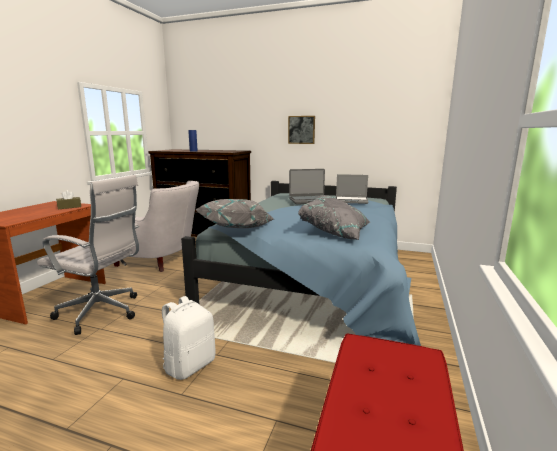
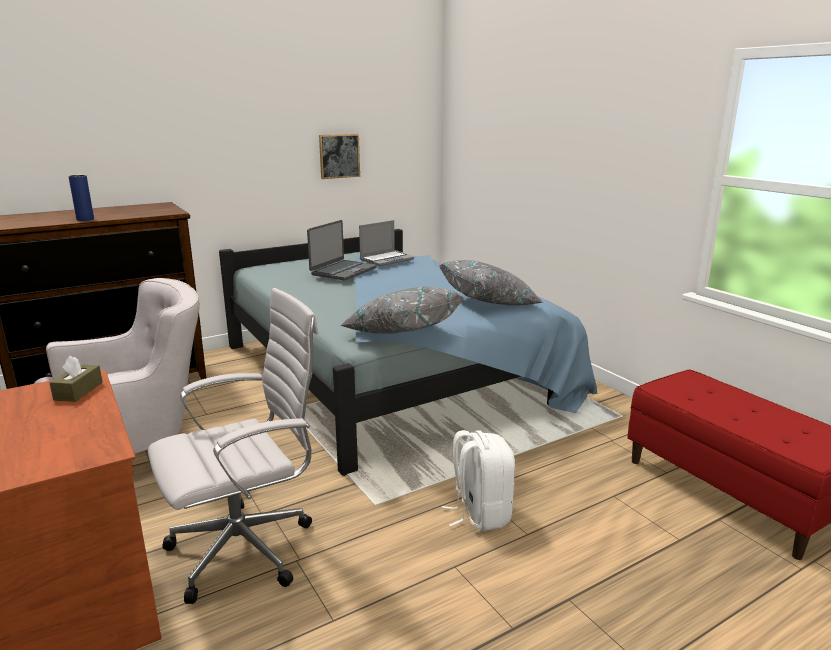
camera: 50 degrees left, 5 degrees up
picture [288,116,315,144] -> picture moved to [319,134,360,179]

